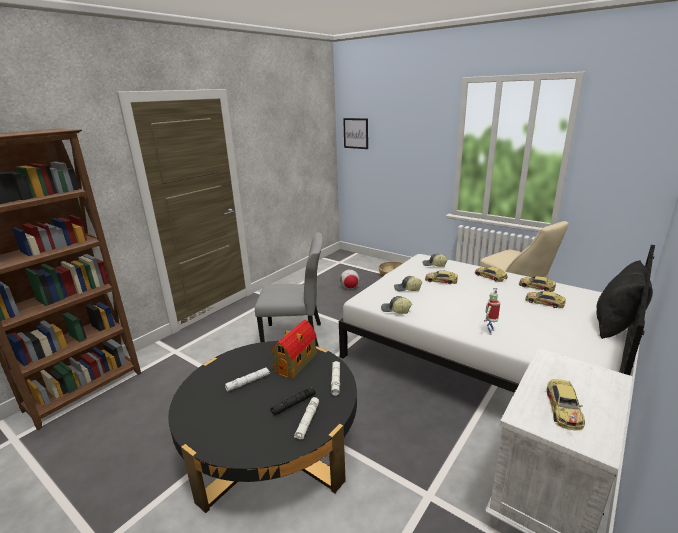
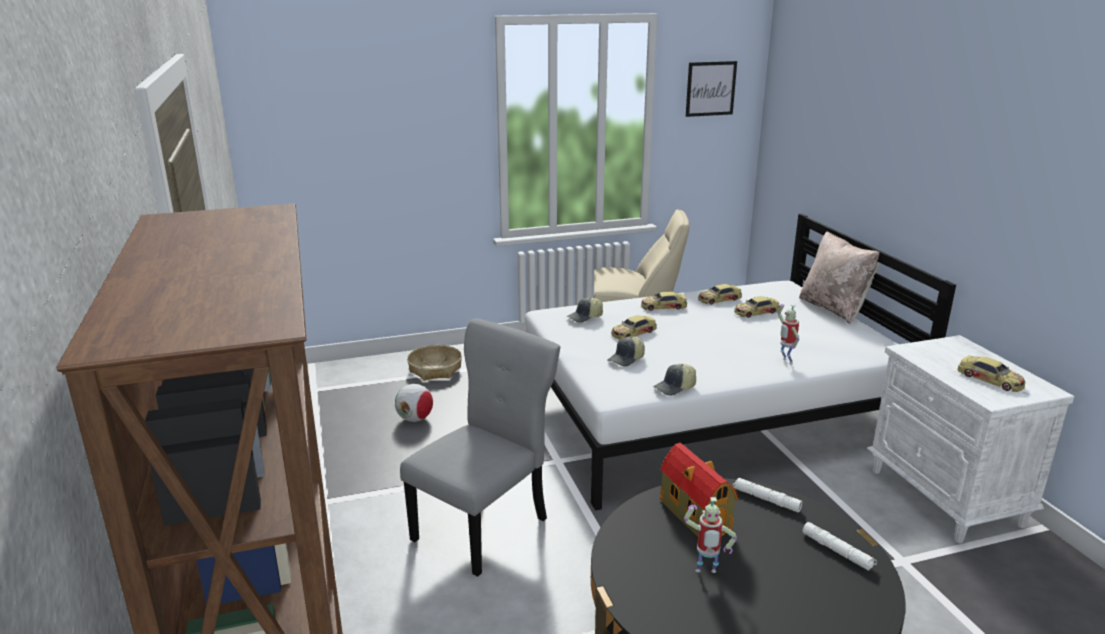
camera: 55 degrees left, 0 degrees up
white flashlight [225,367,270,392] -> toy robot [684,497,737,573]
black flashlight [270,387,316,416] -> none
picture [343,118,368,149] -> picture moved to [686,61,737,117]
black pillow [596,260,653,339] -> beige pillow [799,231,880,324]

